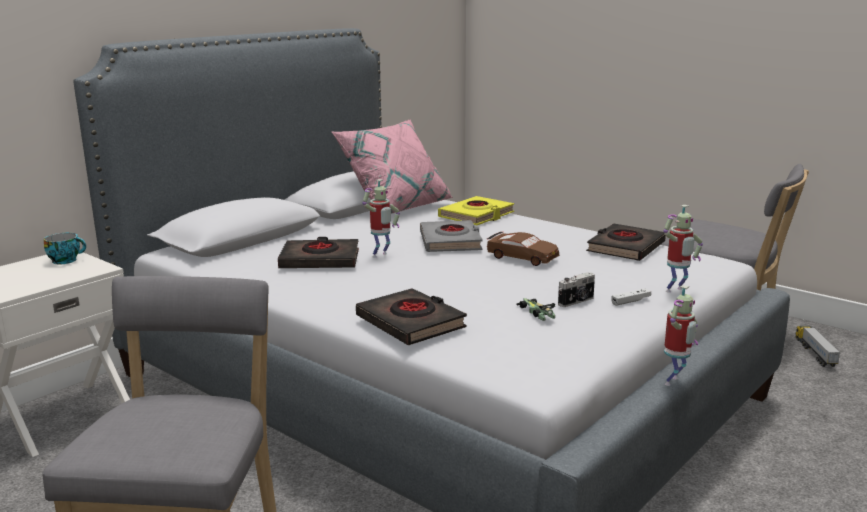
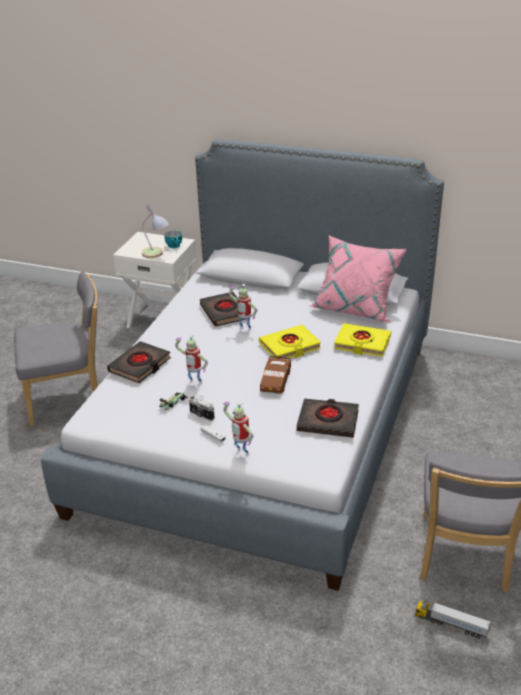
camera: 70 degrees right, 15 degrees up
grey book [420,220,483,252] -> yellow book [259,325,321,359]
toy robot [664,285,698,386] -> toy robot moved to [175,335,208,384]
toy truck [796,326,841,367] -> toy truck turned 135 degrees counterclockwise [415,601,491,639]
none -> table lamp [142,202,169,258]

